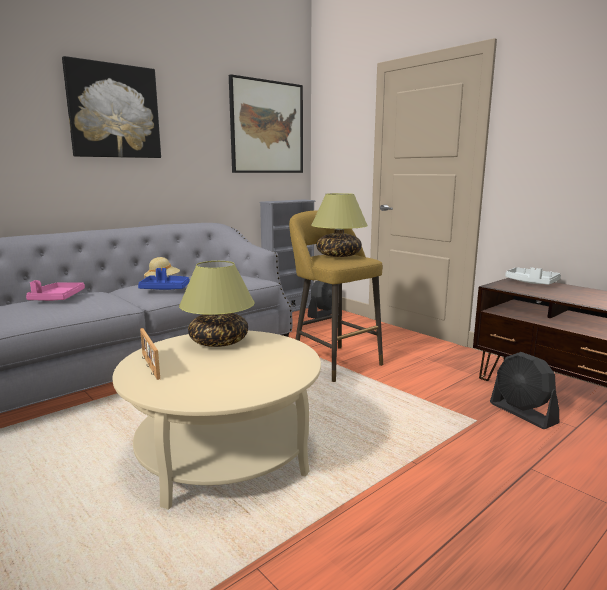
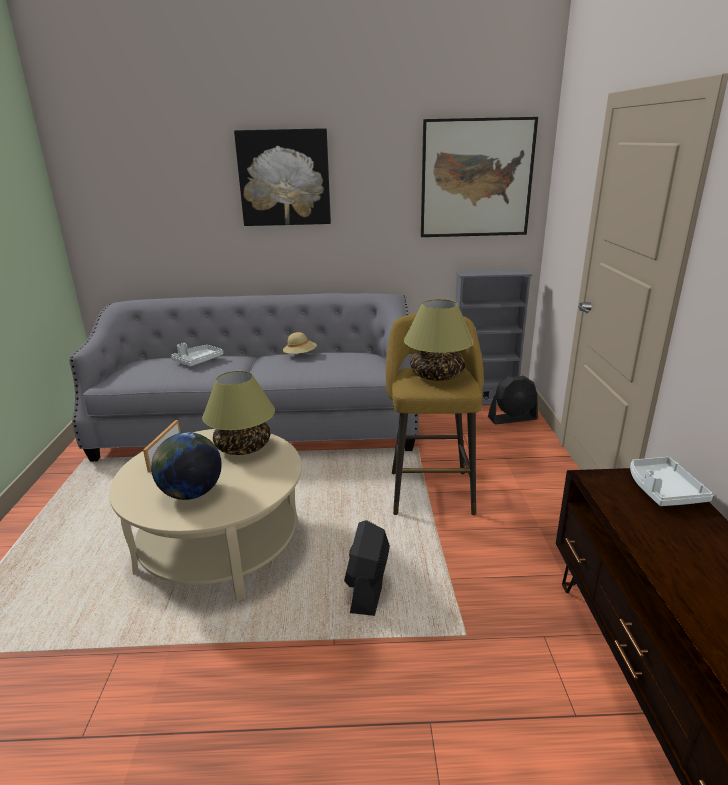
camera: 40 degrees right, 10 degrees up
pink tray [26,280,85,301] -> white tray [171,343,223,366]
blue tray [138,268,189,290] -> none
black fan [490,352,559,429] -> black fan moved to [344,520,390,616]
none -> globe [151,432,222,500]

